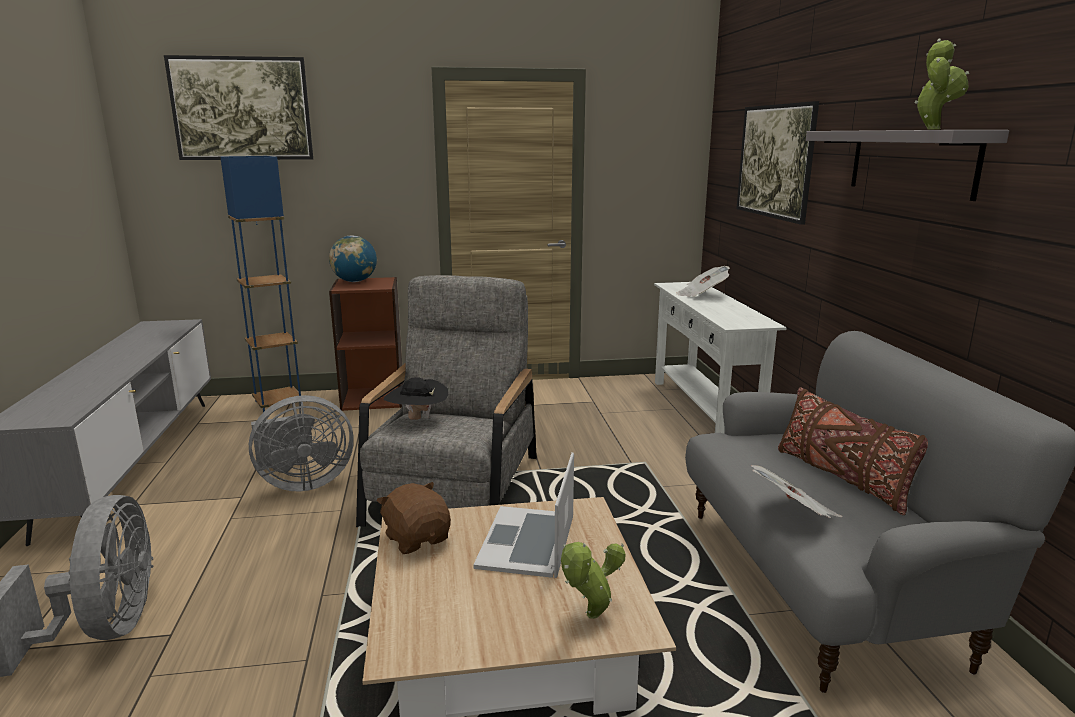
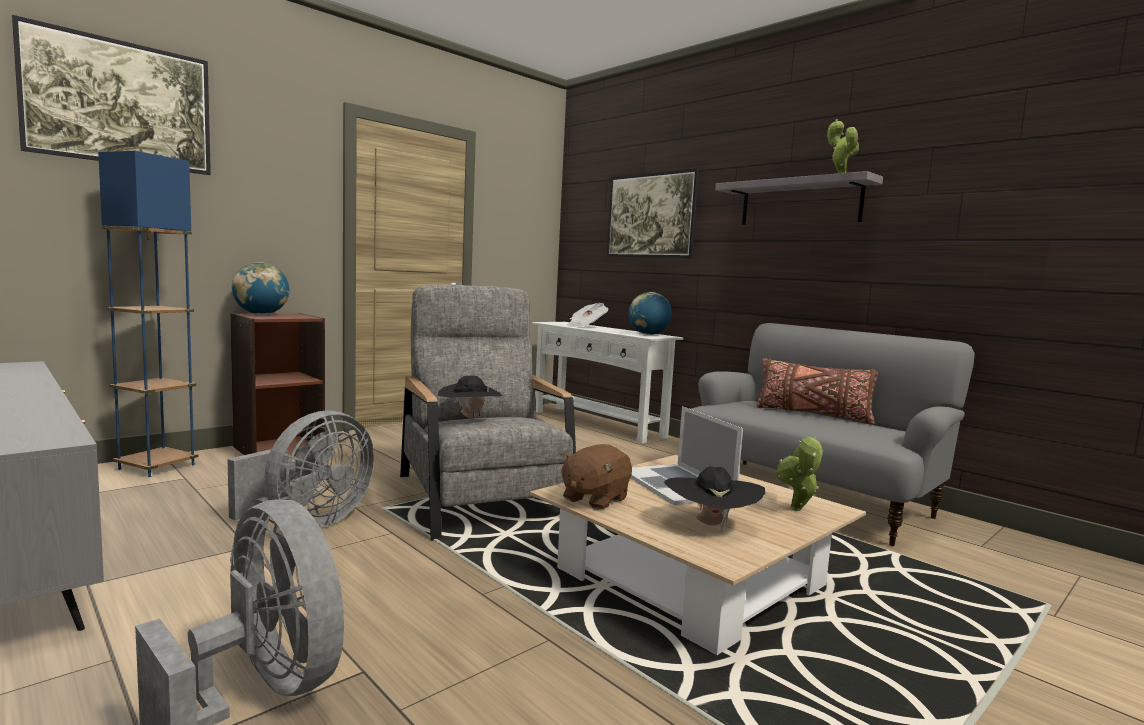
camera: 35 degrees left, 10 degrees down
brown plush toy [377,482,451,554] -> brown plush toy turned 75 degrees counterclockwise [561,444,632,510]
newspaper [751,465,842,518] -> none
none -> globe [629,292,672,335]
none -> black hat [664,466,765,531]

